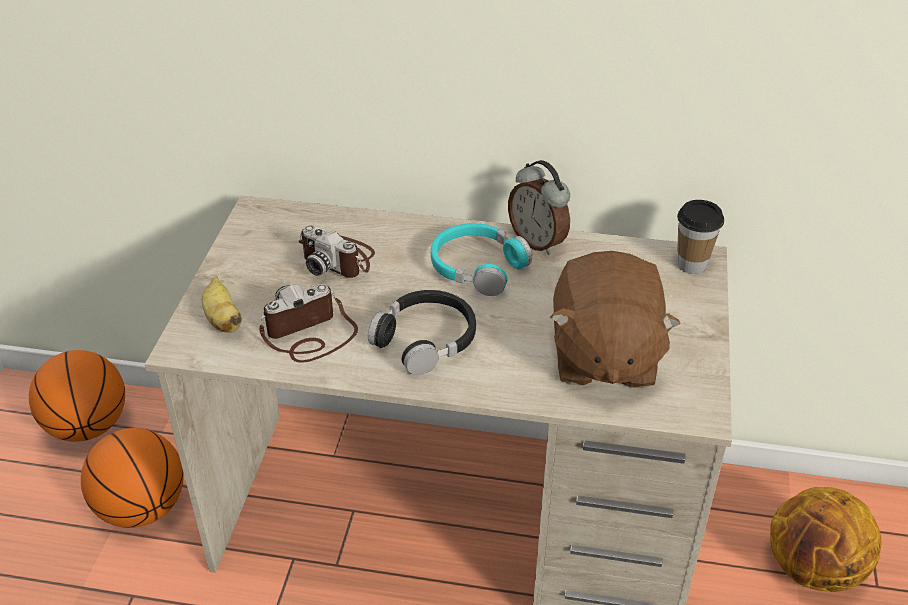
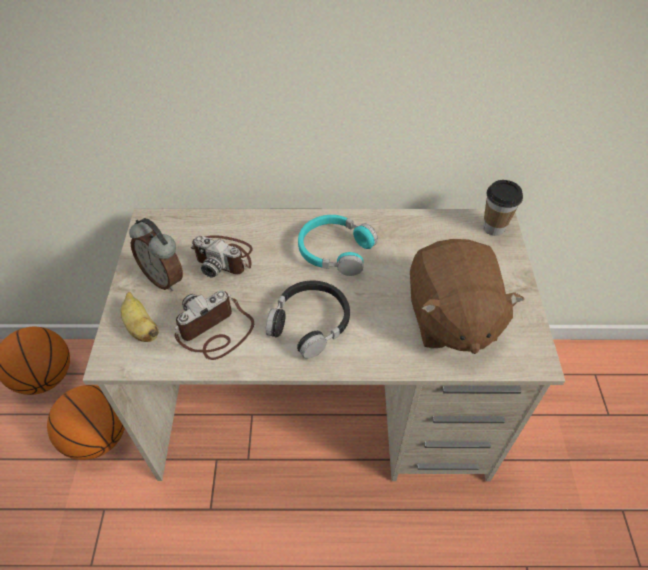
camera: 10 degrees left, 10 degrees up
alarm clock [508,160,570,255] -> alarm clock moved to [129,218,183,291]
basketball [770,487,881,592] -> none

